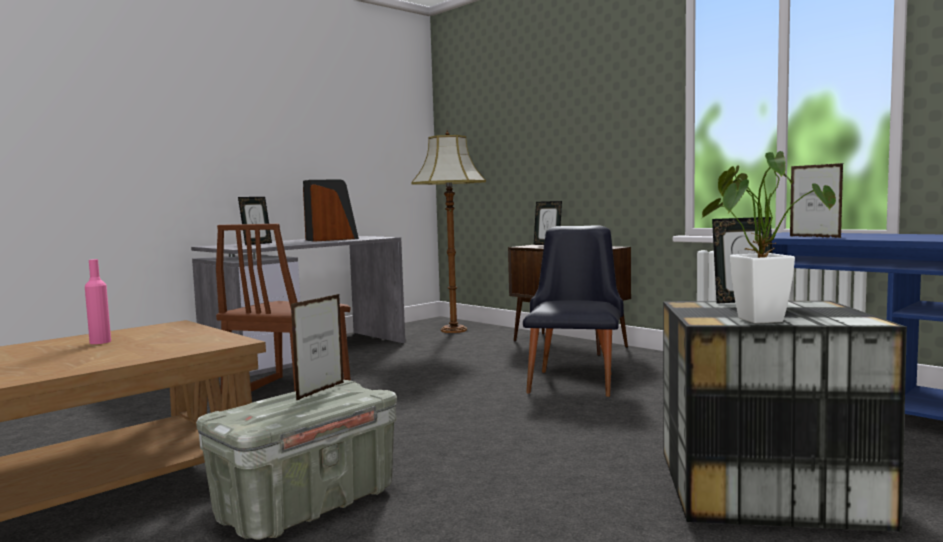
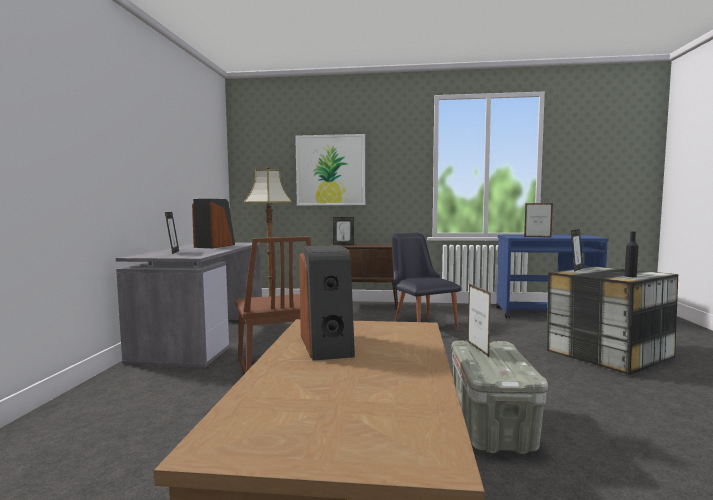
camera: 40 degrees left, 0 degrees up
pink bottle [85,259,111,344] -> speaker [299,245,355,361]
potted plant [702,151,836,324] -> black bottle [625,231,639,277]
none -> picture [295,134,365,205]

